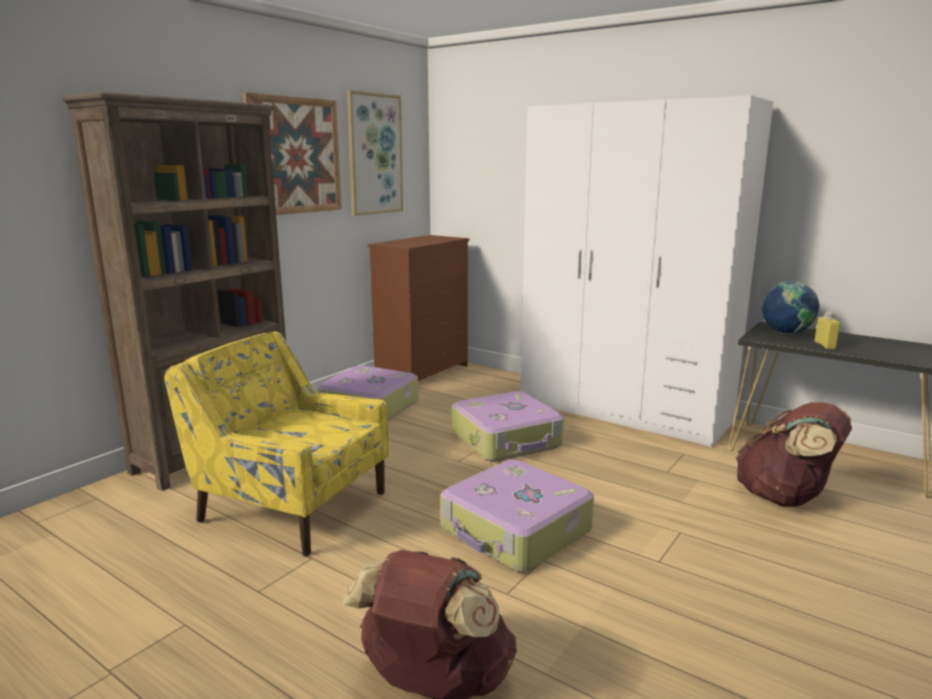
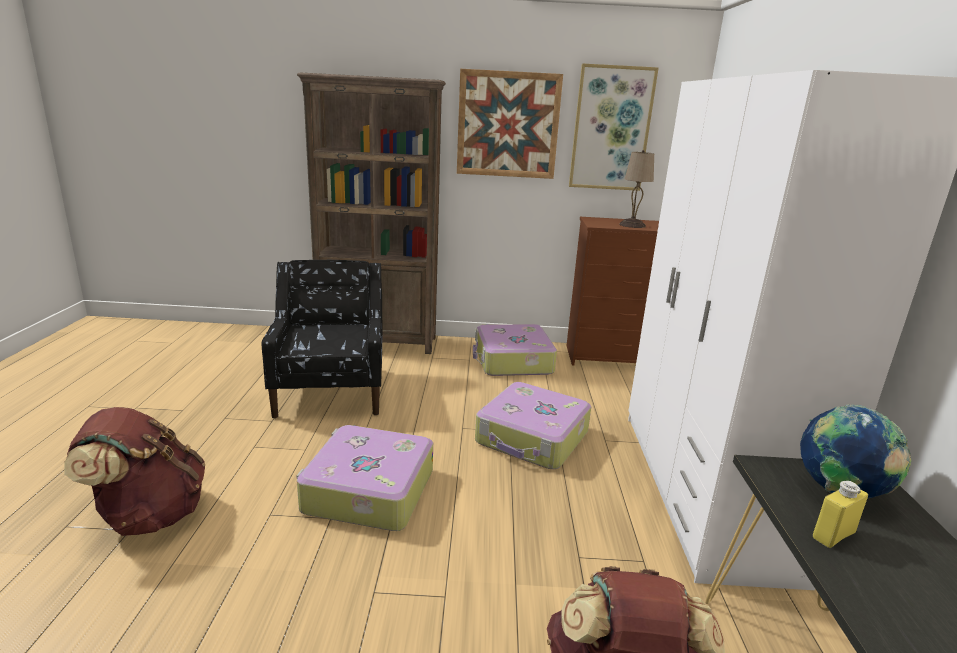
camera: 55 degrees right, 5 degrees up
yellow armchair [164,331,389,556] -> black armchair [261,260,382,418]
none -> beige table lamp [619,150,654,228]

